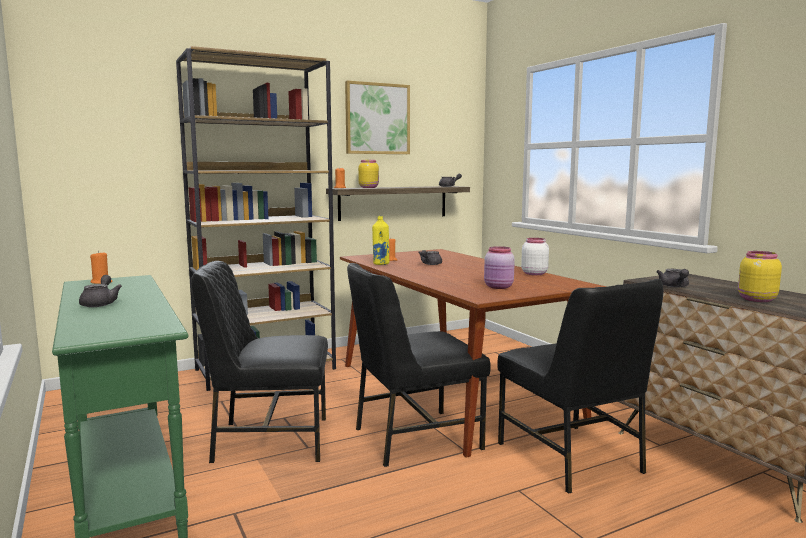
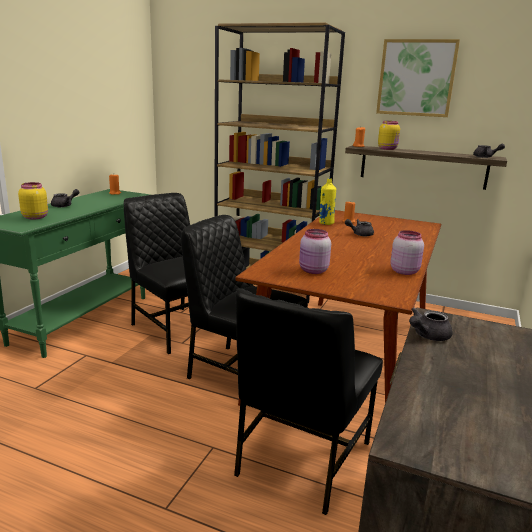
camera: 50 degrees right, 10 degrees up
white jar [521,238,549,275] -> pink jar [390,230,424,275]
yellow jar [738,251,782,302] -> yellow jar moved to [18,182,48,220]

